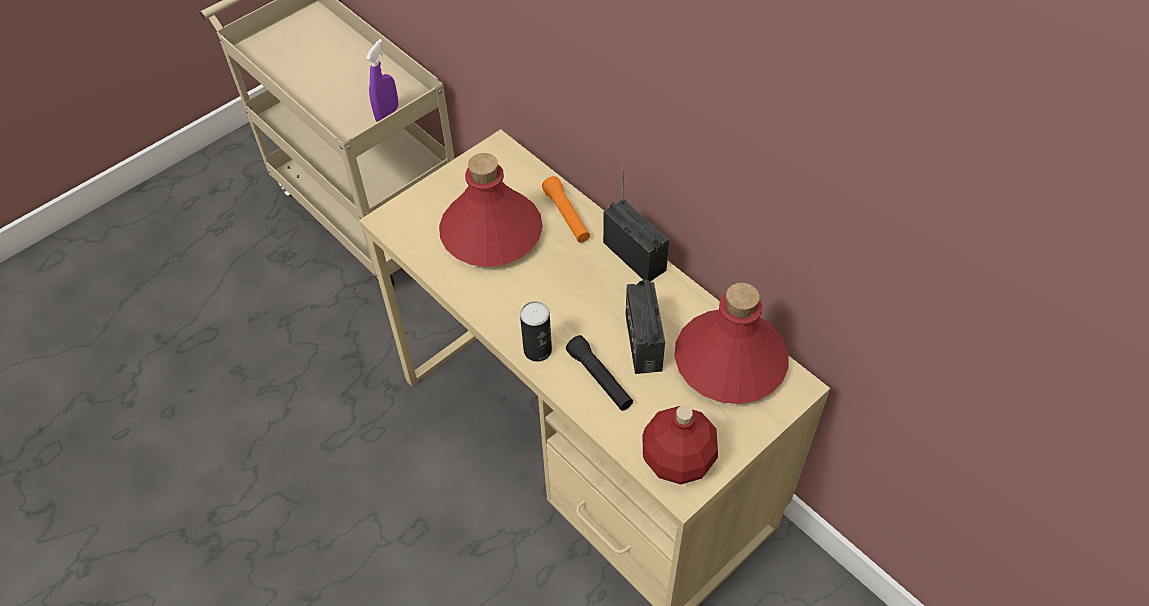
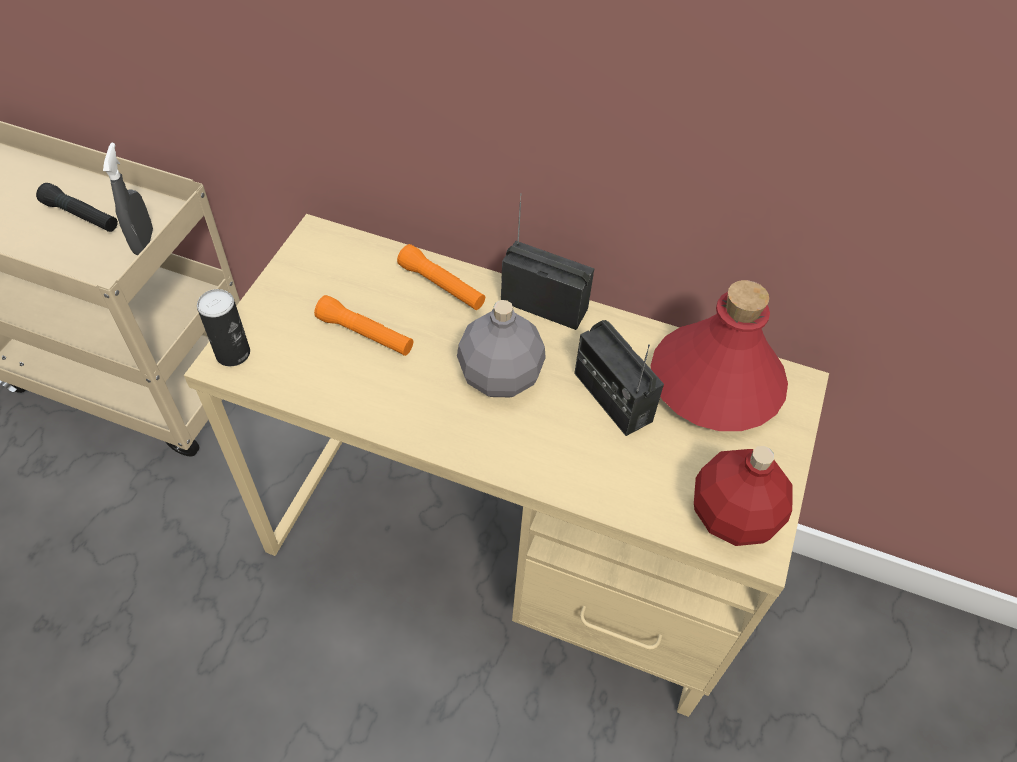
camera: 30 degrees left, 0 degrees up
purple spray bottle [366,39,398,122] -> grey spray bottle [103,143,153,255]
red bottle [439,153,543,267] -> orange flashlight [314,295,413,356]
can [520,301,552,362] -> can moved to [197,289,250,366]
black flashlight [566,335,633,411] -> black flashlight moved to [36,183,118,232]
none -> grey bottle [457,300,546,397]

